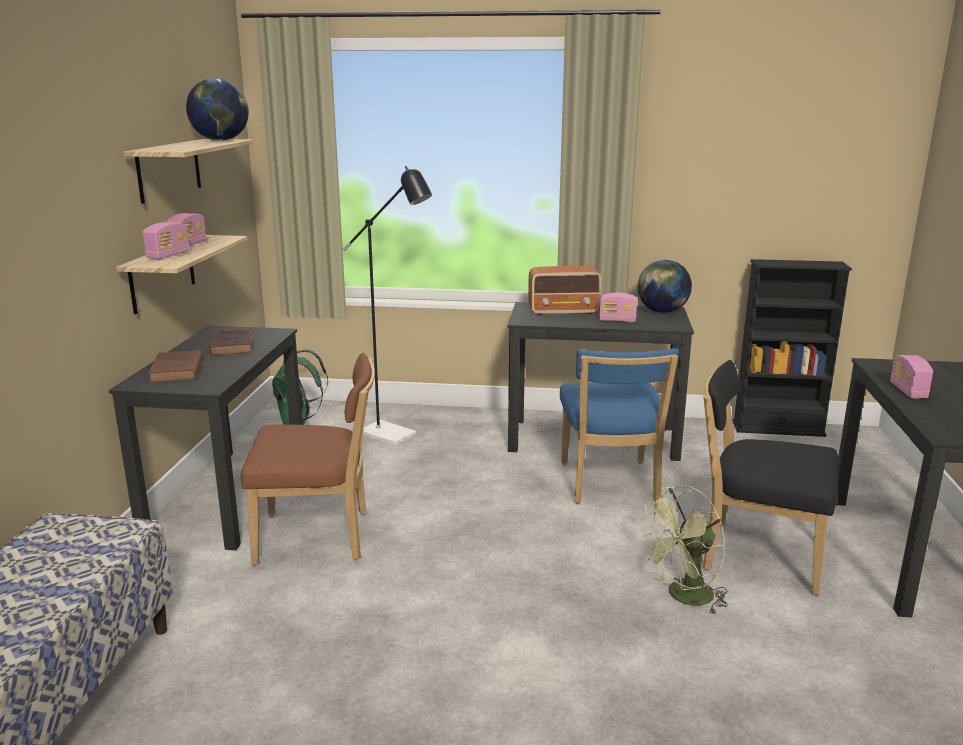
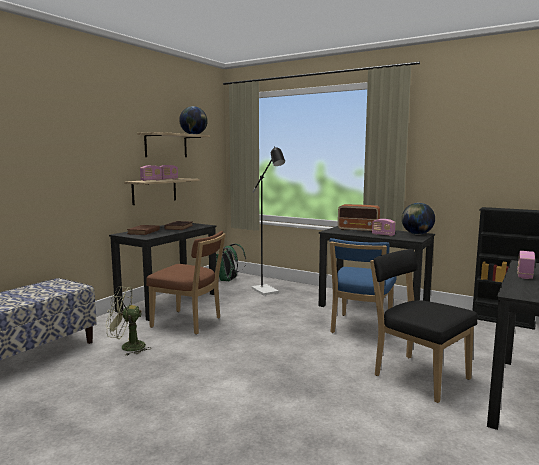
camera: 25 degrees right, 10 degrees down
green fan [639,485,728,615] -> green fan moved to [106,287,150,355]

